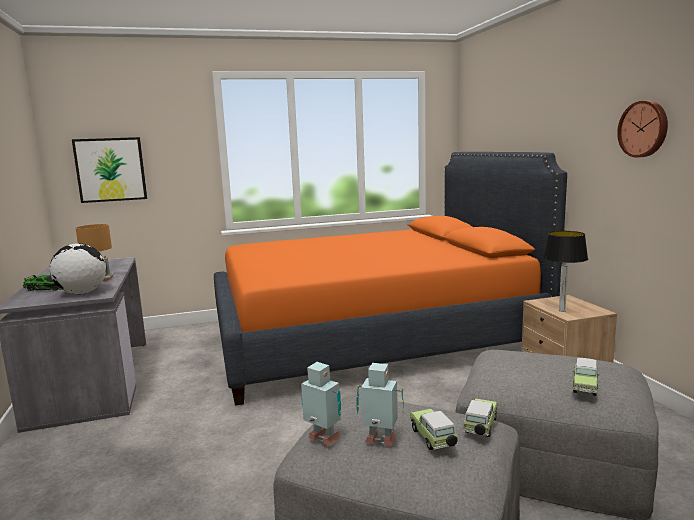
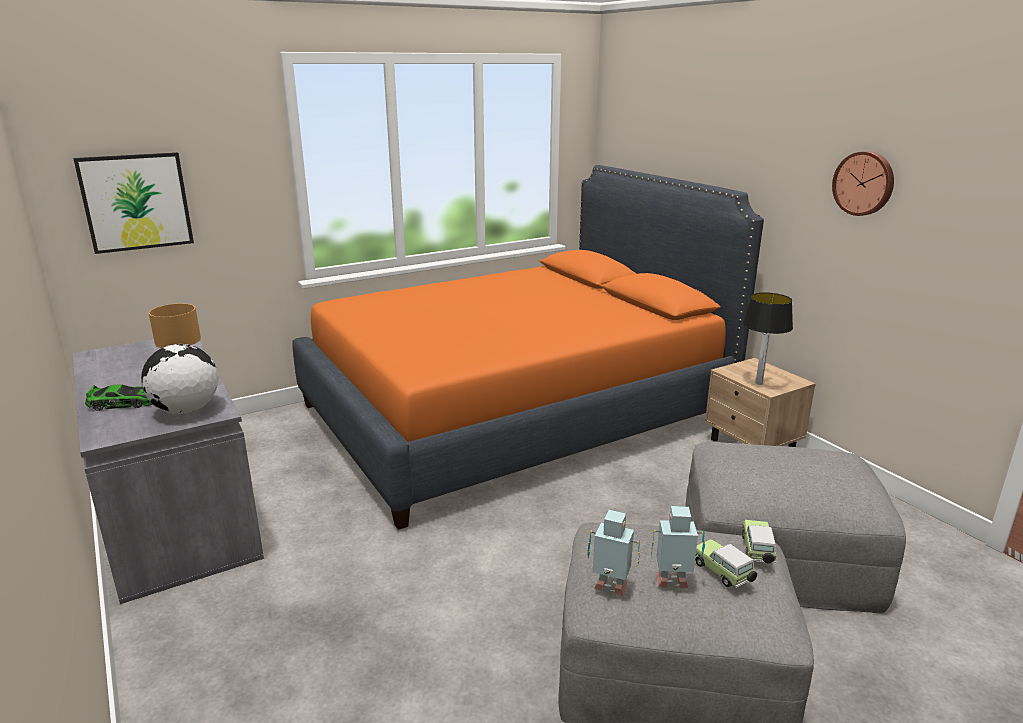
camera: 15 degrees left, 10 degrees up
toy car [572,357,600,396] -> none

